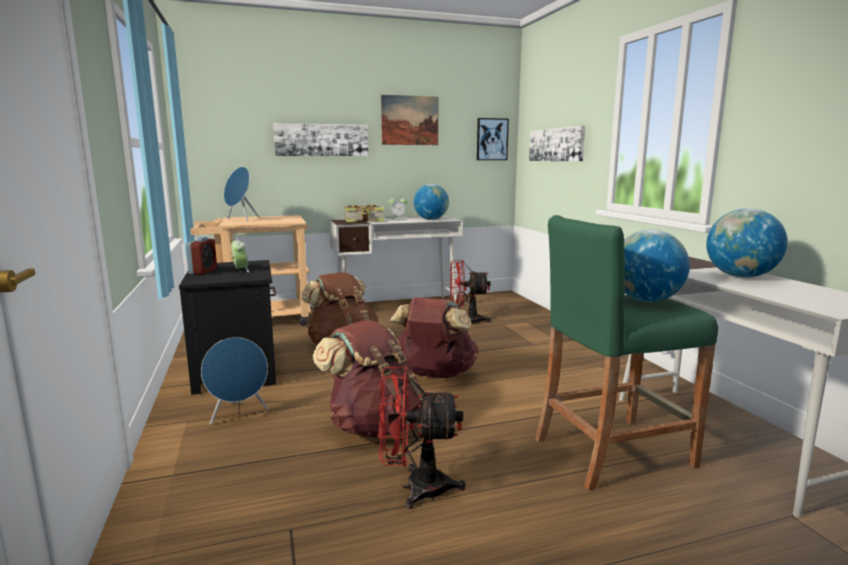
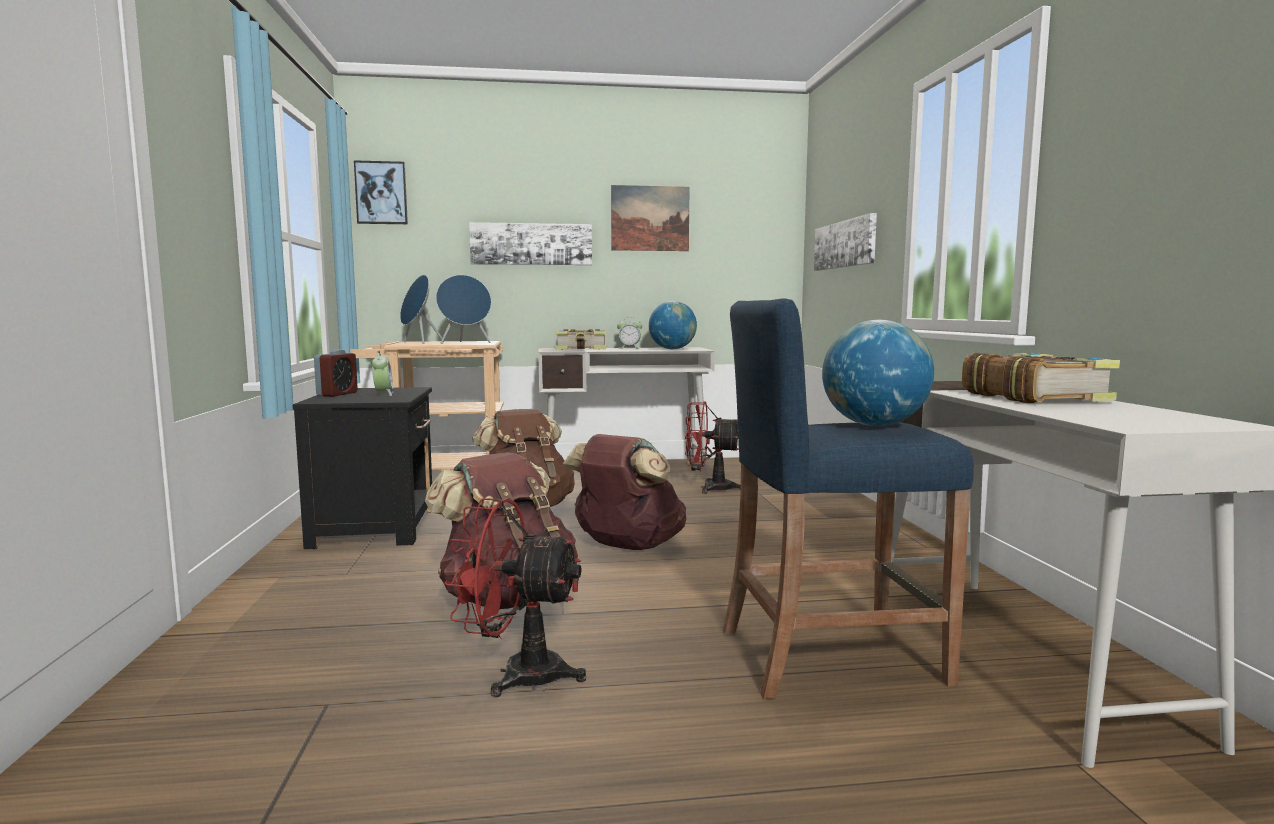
camera: 10 degrees right, 5 degrees down
blue speaker [201,337,269,425] -> blue speaker moved to [436,275,491,344]
picture [477,118,509,160] -> picture moved to [354,160,408,224]
green stool [535,215,718,490] -> blue stool [722,299,974,699]
globe [706,208,788,278] -> book [962,353,1120,403]

